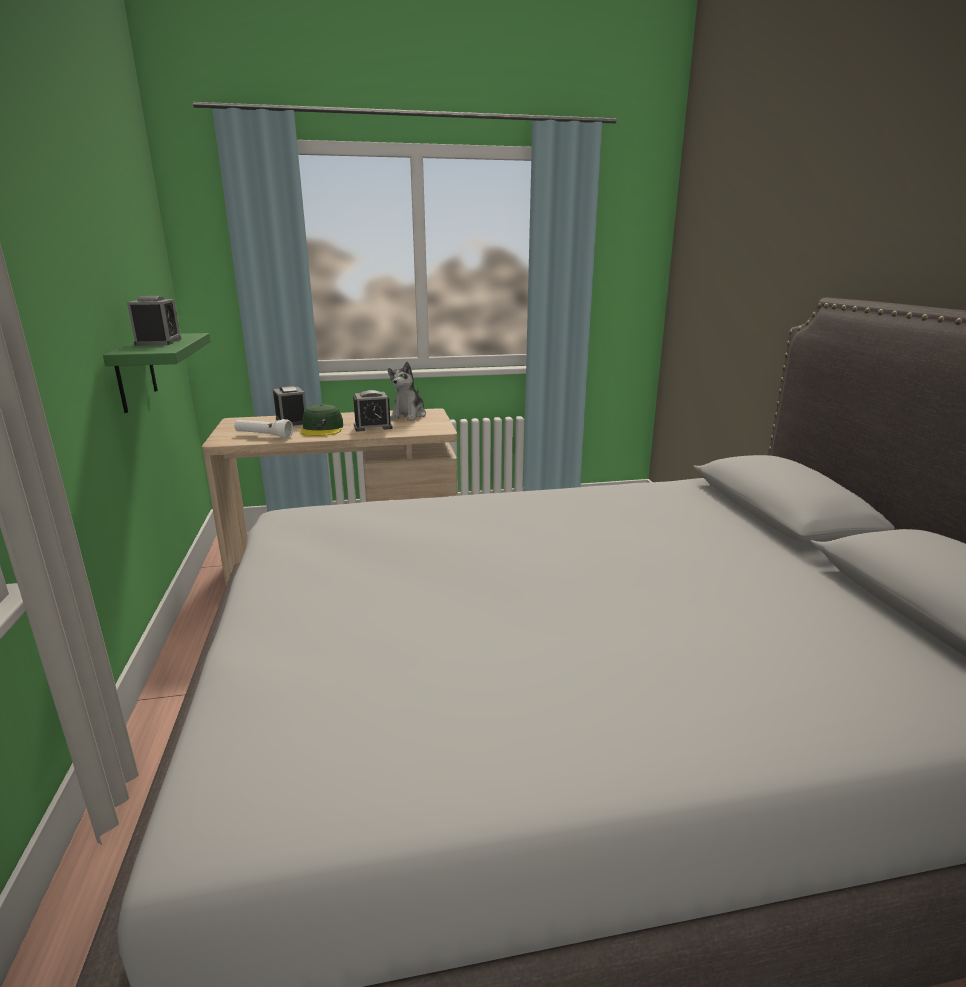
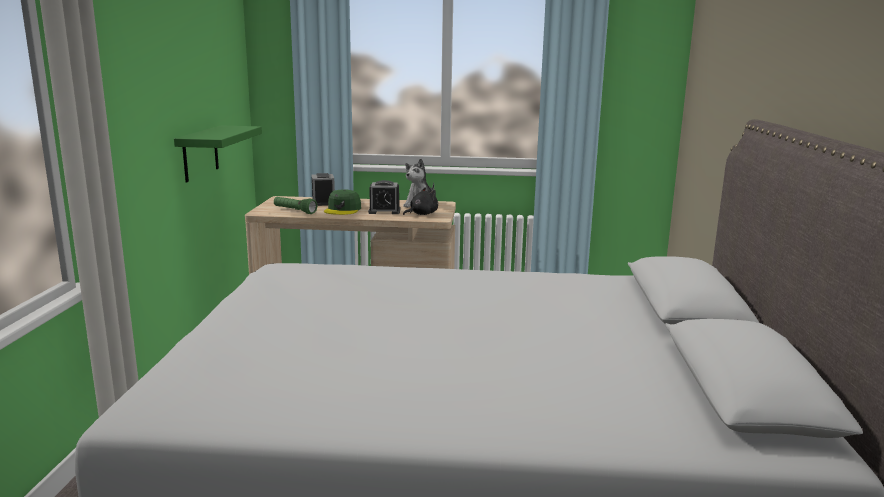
camera: 15 degrees right, 5 degrees down
alarm clock [127,296,181,346] -> none
white flashlight [234,419,293,438] -> green flashlight [274,197,317,214]
none -> black plush toy [403,188,438,215]

